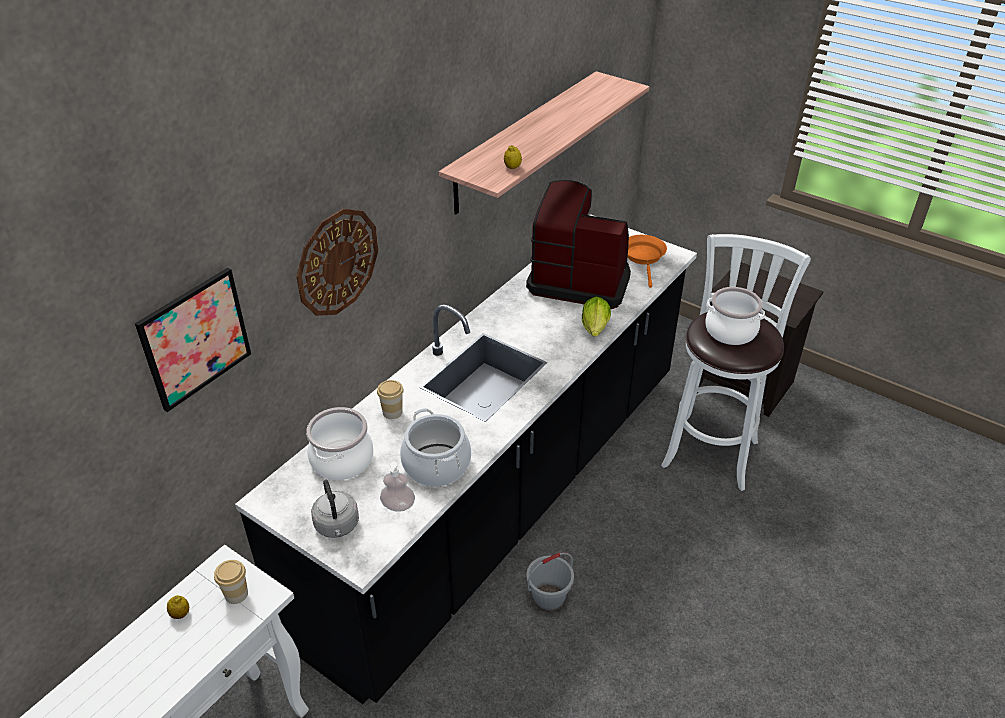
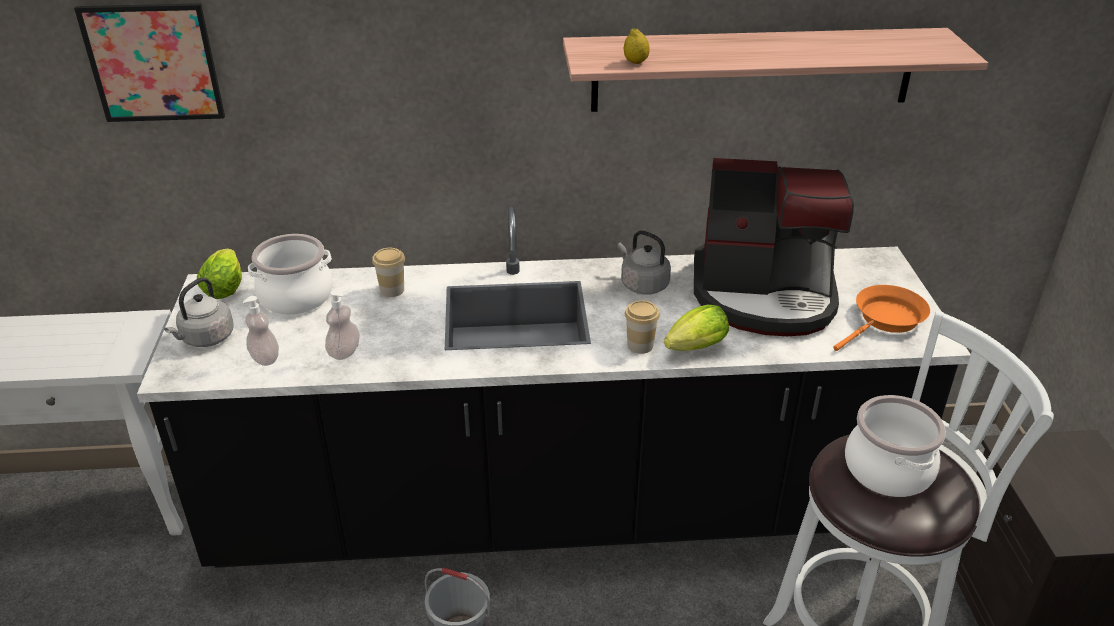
camera: 50 degrees right, 5 degrees down
lemon [167,595,189,619] -> none
cup [214,560,248,604] -> cup moved to [625,300,660,354]
wall clock [297,209,378,316] -> none
cooking pot [400,408,471,487] -> soap dispenser [325,290,360,360]
coffee machine [526,180,631,309] -> coffee machine turned 120 degrees clockwise [694,158,854,336]
none -> lettuce [197,249,242,299]
none -> grey kettle [618,231,671,295]

